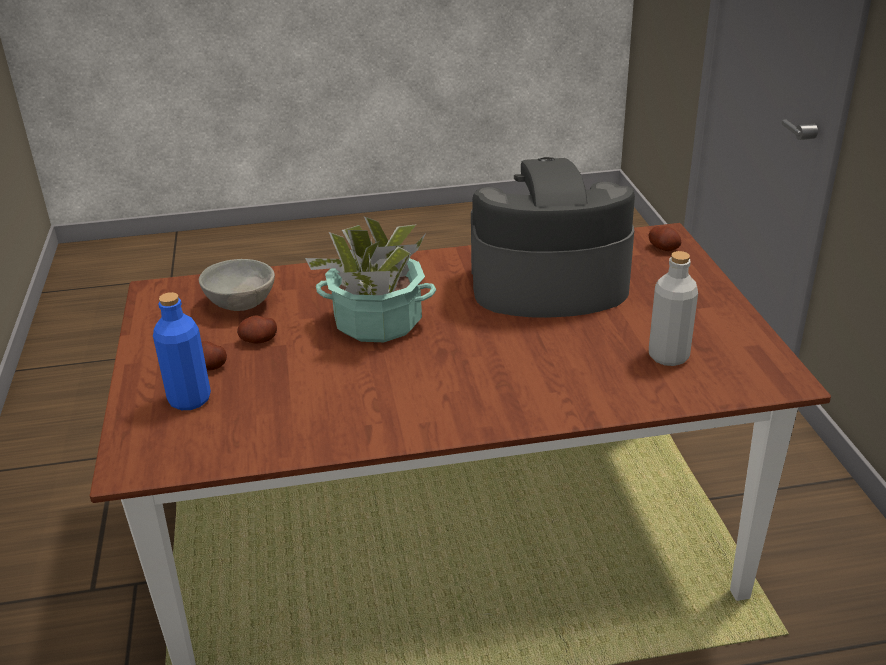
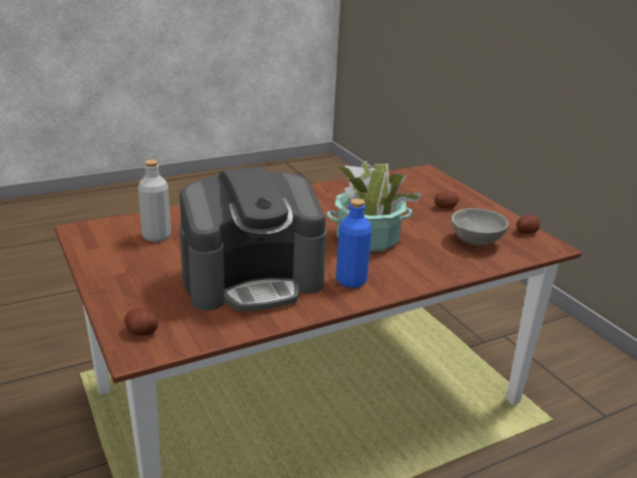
camera: 160 degrees right, 5 degrees down
blue bottle [153,292,211,410] -> blue bottle moved to [336,198,372,288]
potato [237,315,277,344] -> potato moved to [516,215,540,234]

